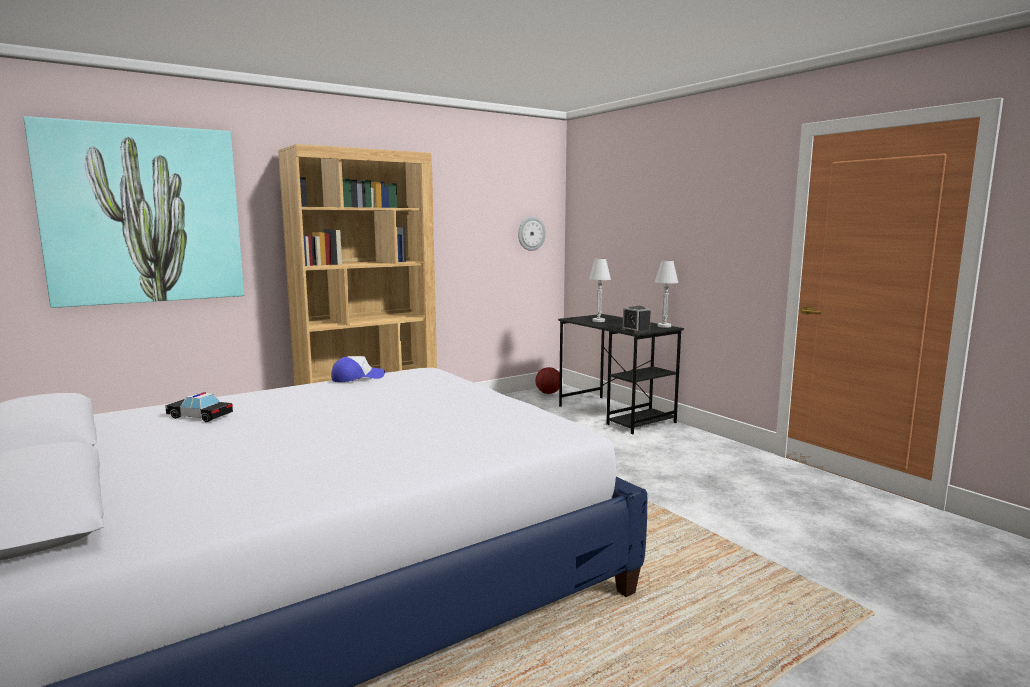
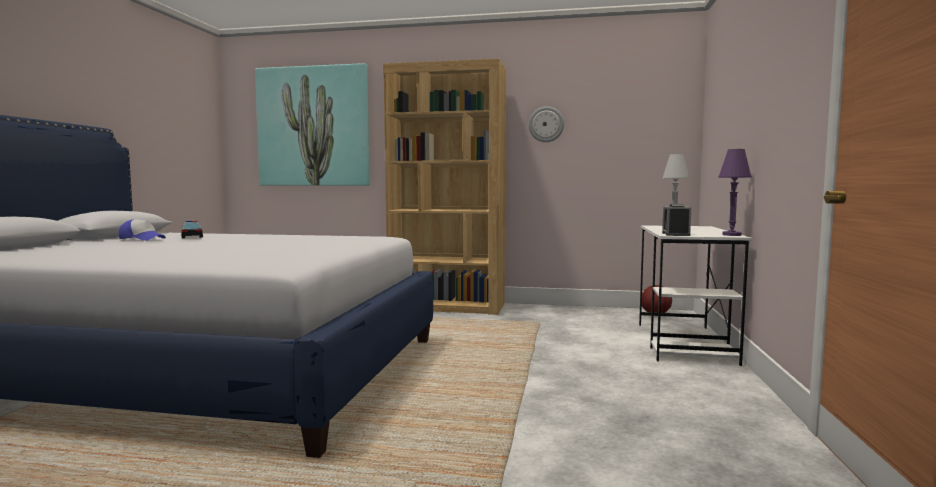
camera: 45 degrees right, 5 degrees down
cap [331,356,385,382] -> cap moved to [119,219,166,241]
wall clock [518,217,546,251] -> wall clock moved to [529,106,564,142]
black desk [558,314,684,434] -> white desk [639,225,752,366]
white table lamp [655,260,678,328] -> purple table lamp [718,149,752,236]

